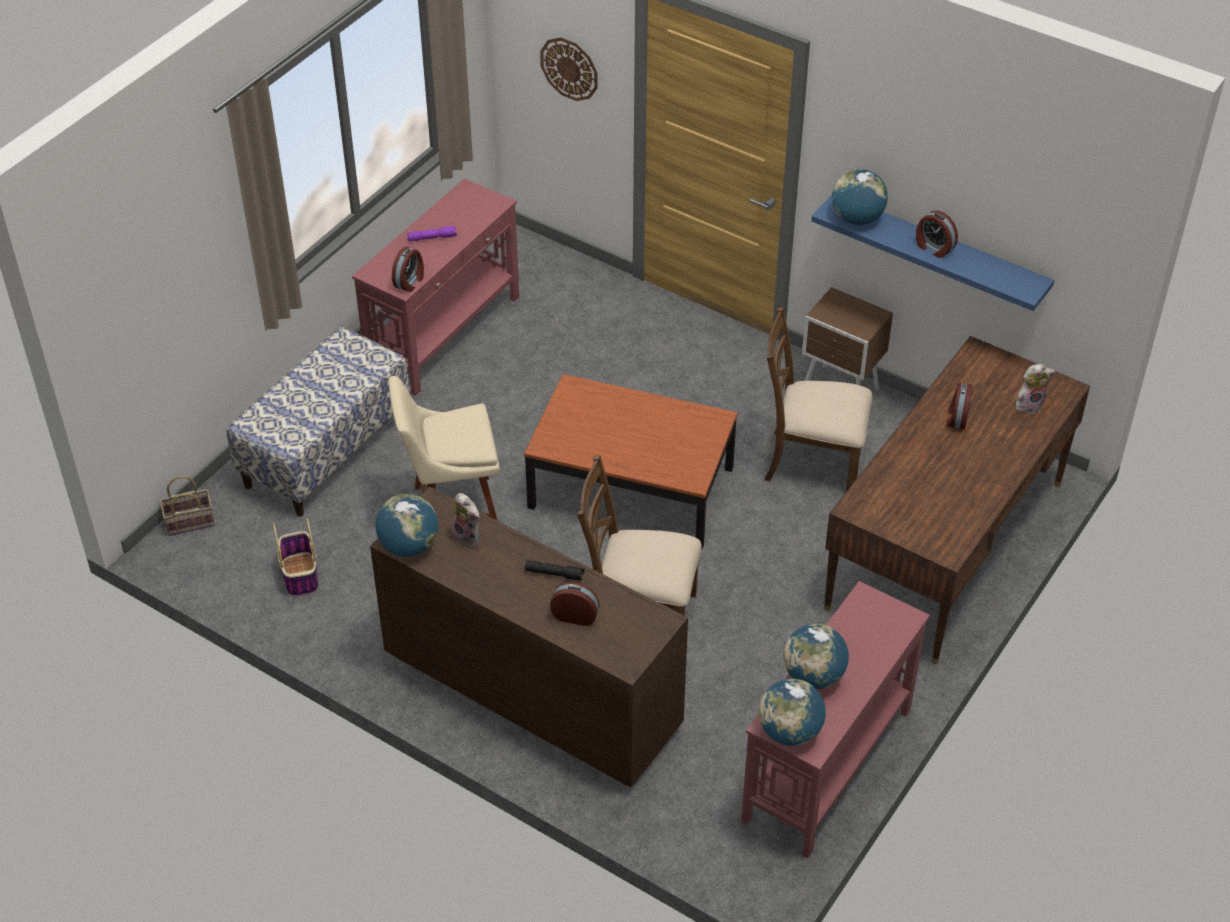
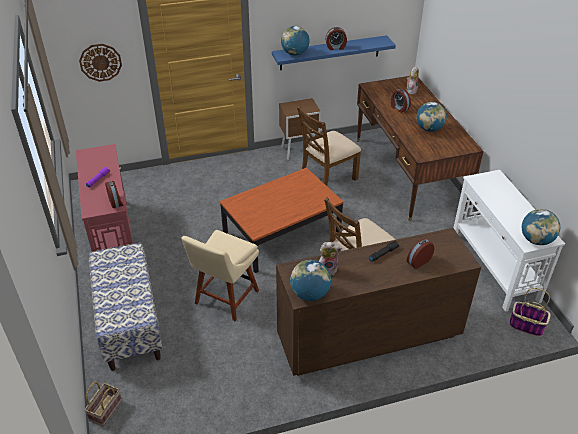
camera: 50 degrees left, 5 degrees down
basket [273,518,318,597] -> basket moved to [509,288,551,337]
red console table [741,581,930,859] -> white console table [453,170,565,312]
globe [783,624,849,689] -> globe moved to [416,102,447,132]

